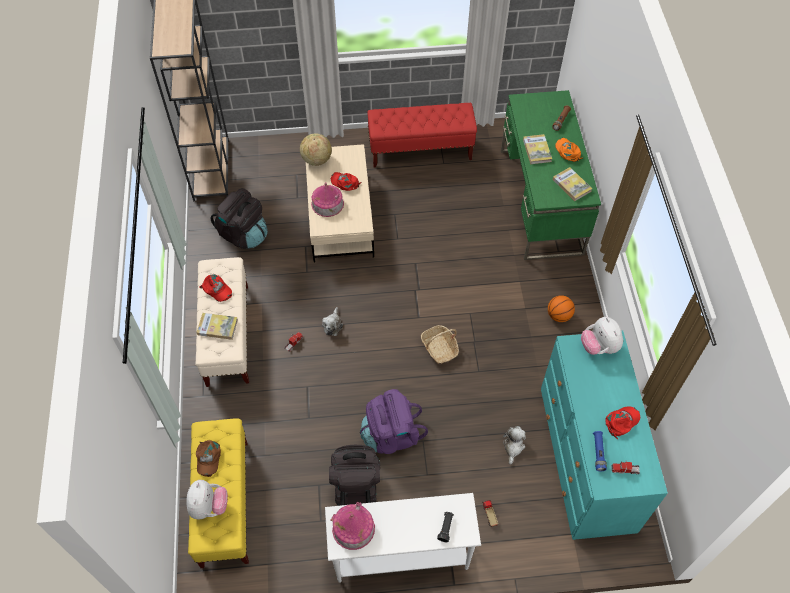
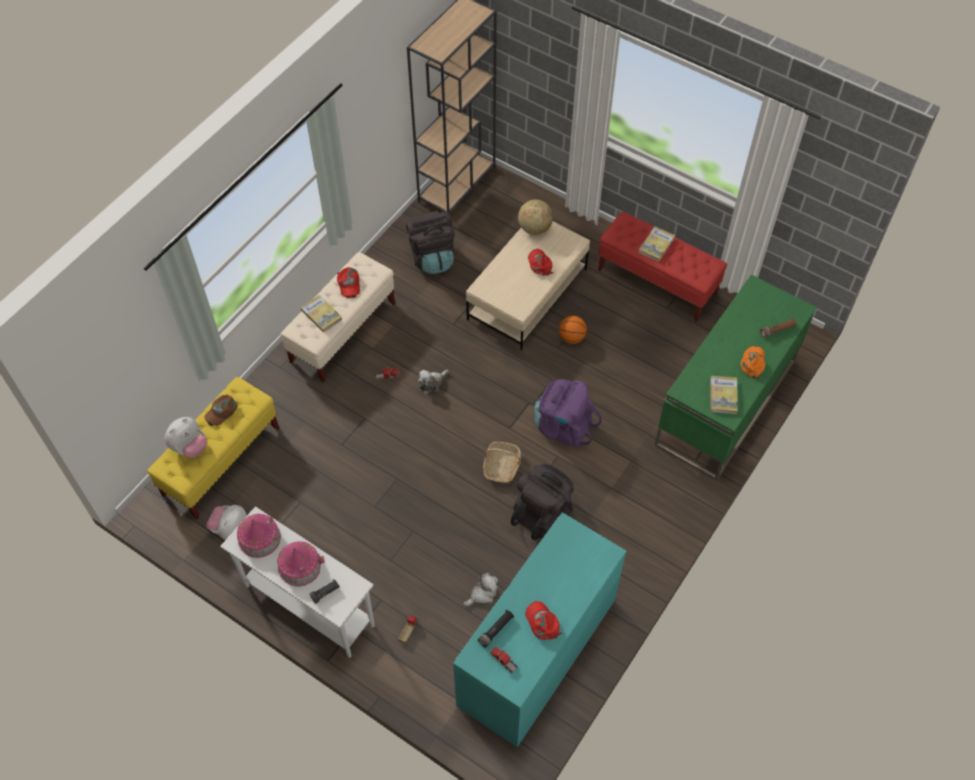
camera: 40 degrees right, 0 degrees up
toy house [311,182,344,217] -> toy house moved to [277,542,325,586]
black backpack [329,445,380,506] -> black backpack moved to [511,464,574,540]
purple backpack [360,389,428,454] -> purple backpack moved to [534,379,602,447]
book [523,134,552,164] -> book moved to [638,226,675,262]
basketball [548,295,575,322] -> basketball moved to [559,316,587,344]
plush toy [581,317,623,355] -> plush toy moved to [206,505,247,540]
blue flashlight [593,431,607,471] -> black flashlight [478,610,514,648]
red cap [605,406,640,439] -> red cap turned 120 degrees counterclockwise [525,601,563,640]

